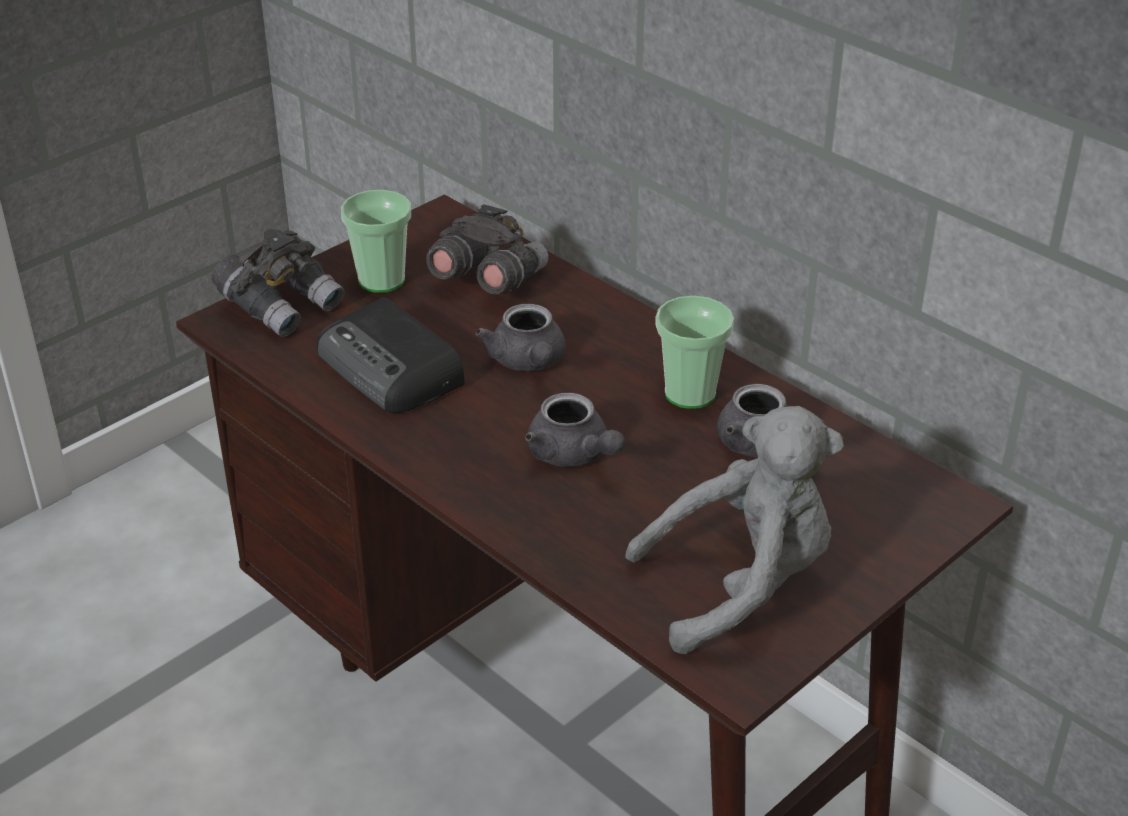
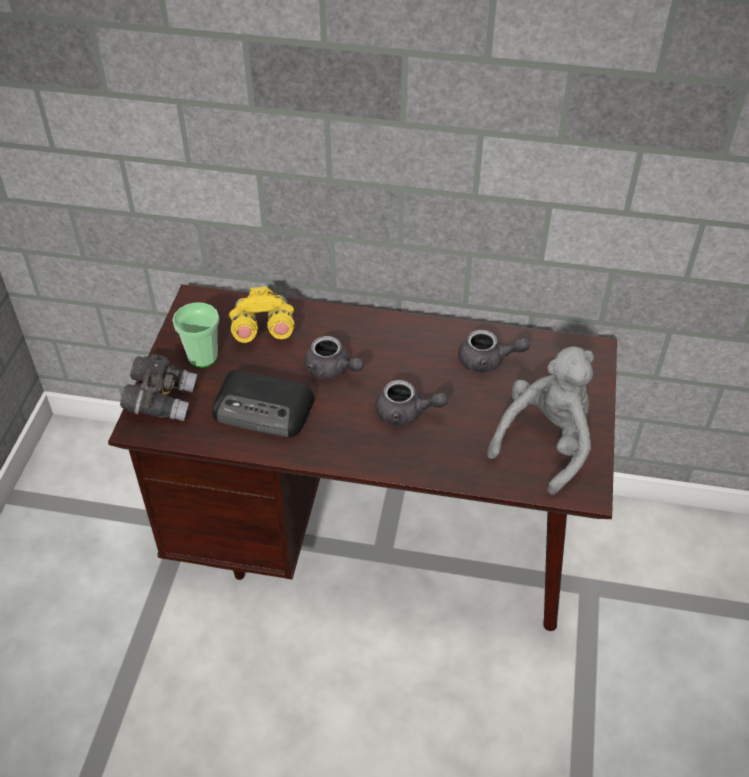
camera: 35 degrees left, 10 degrees up
grey binoculars [426,204,549,294] -> yellow binoculars [229,287,294,343]
cup [656,296,734,409] -> none

